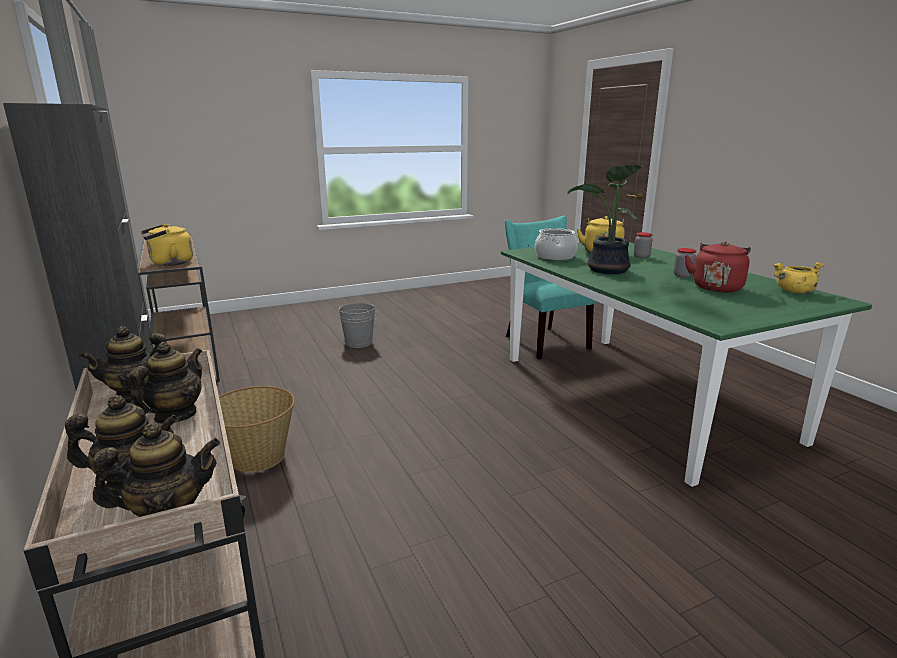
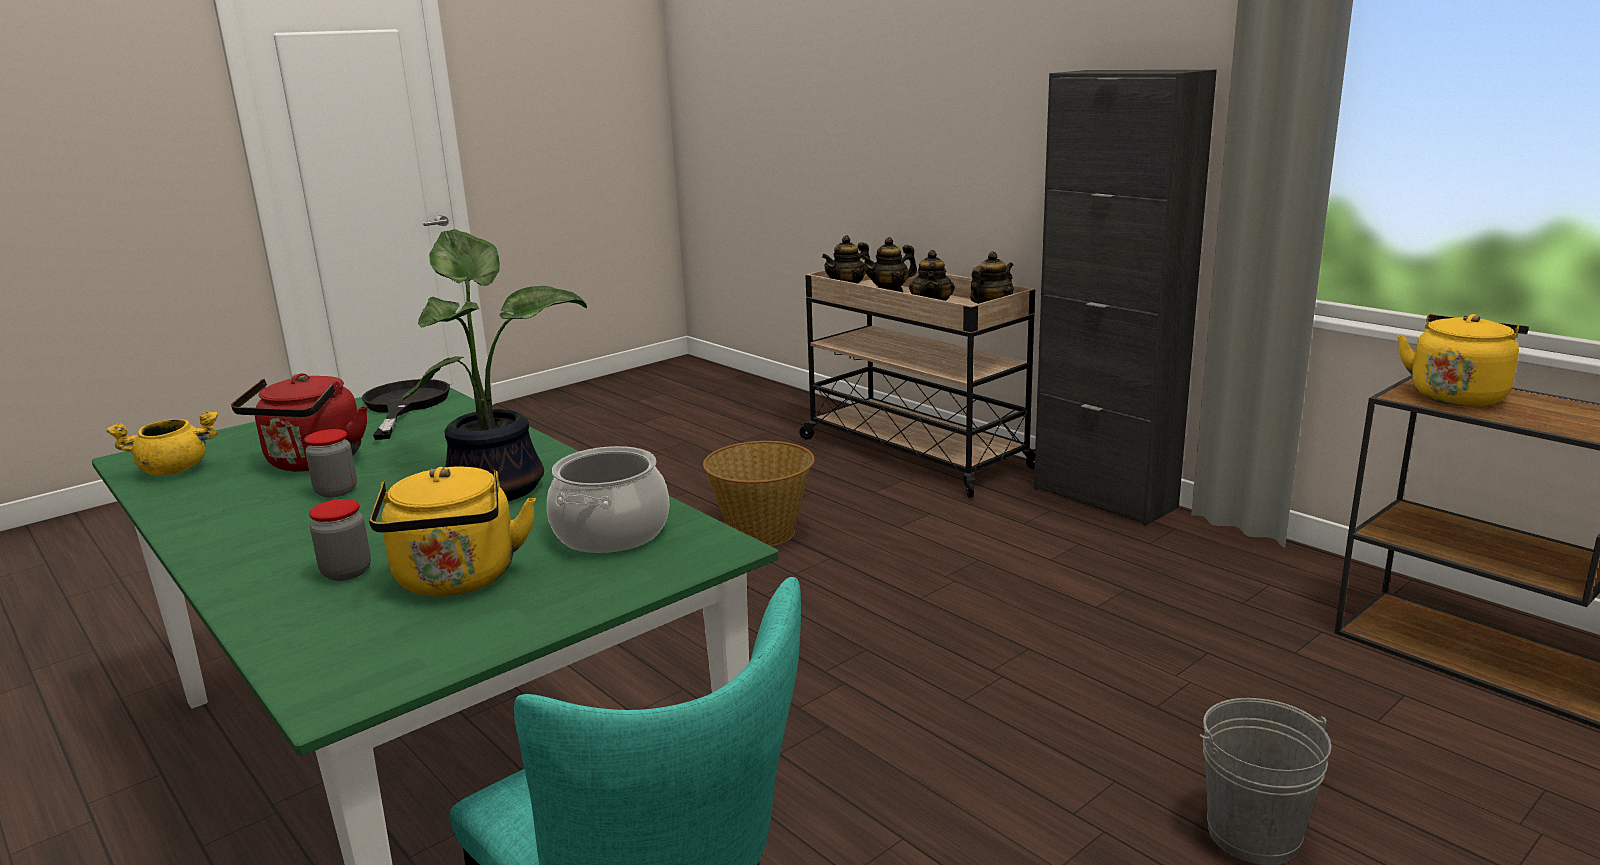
camera: 165 degrees right, 0 degrees up
basket [219,386,295,472] -> basket moved to [703,441,815,546]
none -> black frying pan [362,379,450,440]

